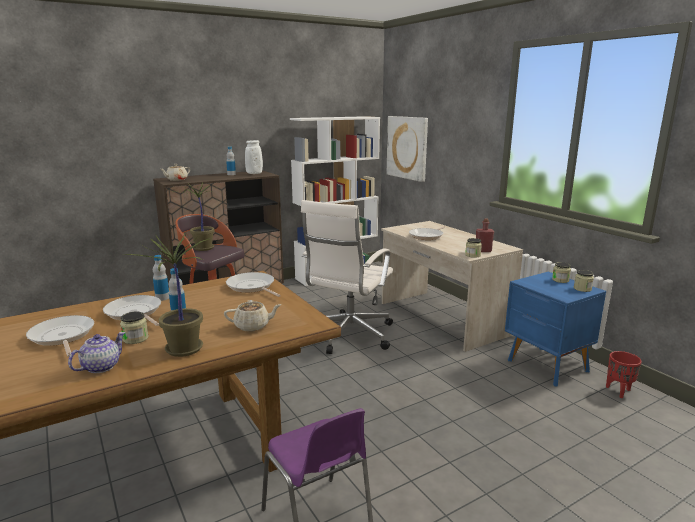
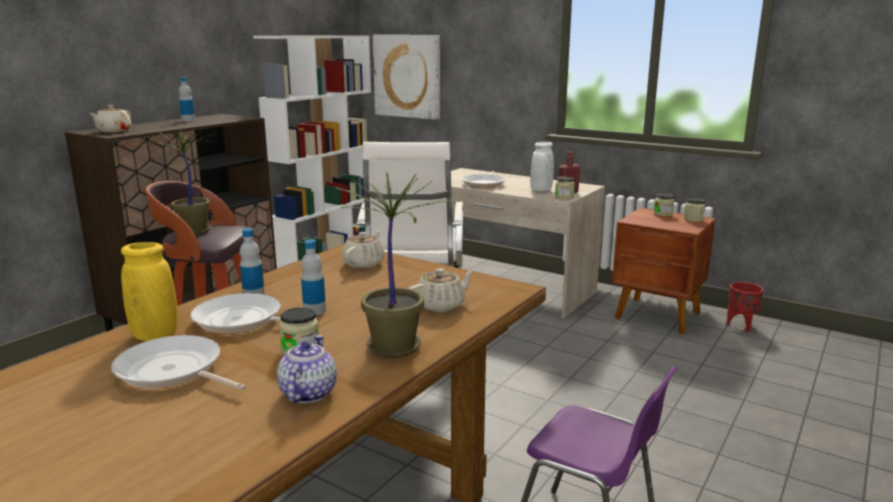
camera: 25 degrees left, 0 degrees up
frying pan [226,272,281,297] -> beige teapot [342,230,385,269]
white vase [245,140,263,174] -> white vase moved to [530,142,554,192]
blue nightstand [505,272,606,387] -> brown nightstand [612,208,716,334]
none -> yellow vase [121,242,178,341]

